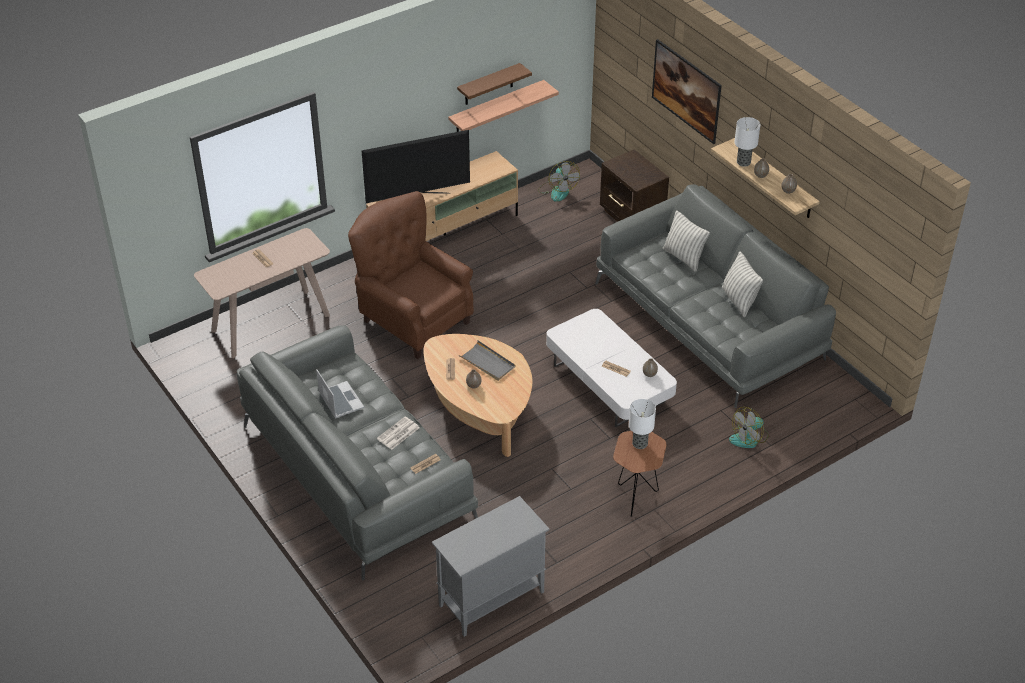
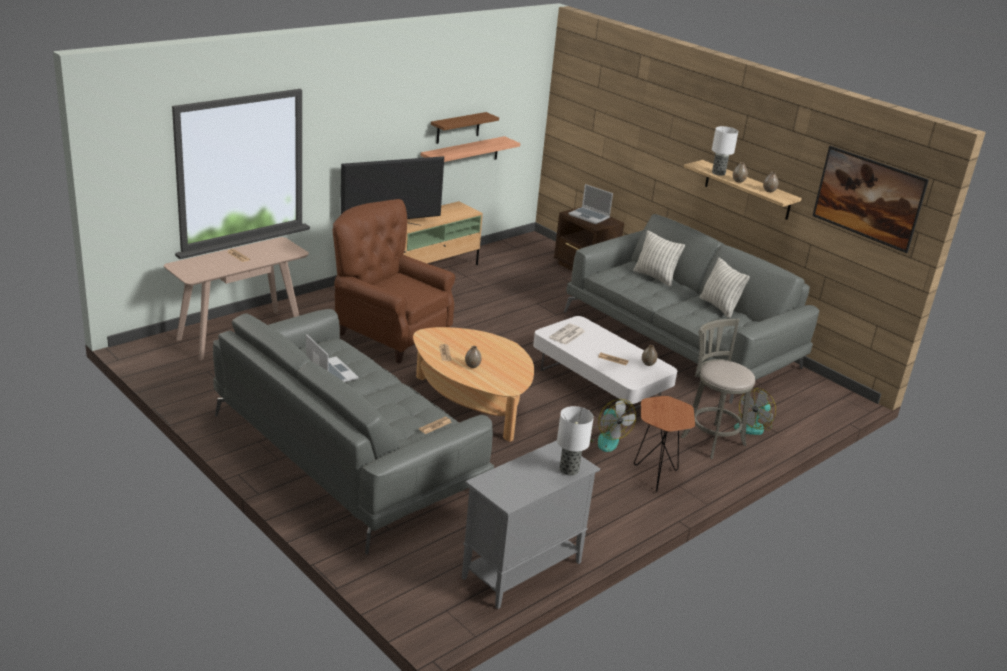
camera: 10 degrees left, 15 degrees down
newspaper [377,417,419,450] -> newspaper moved to [549,324,585,345]
grey tray [459,340,516,381] -> none
fan [538,161,580,202] -> fan moved to [590,399,636,452]
table lamp [629,399,656,449] -> table lamp moved to [557,406,594,476]
picture [652,39,722,144] -> picture moved to [812,146,929,253]
none -> laptop [569,184,613,224]
none -> grey stool [681,318,755,459]

